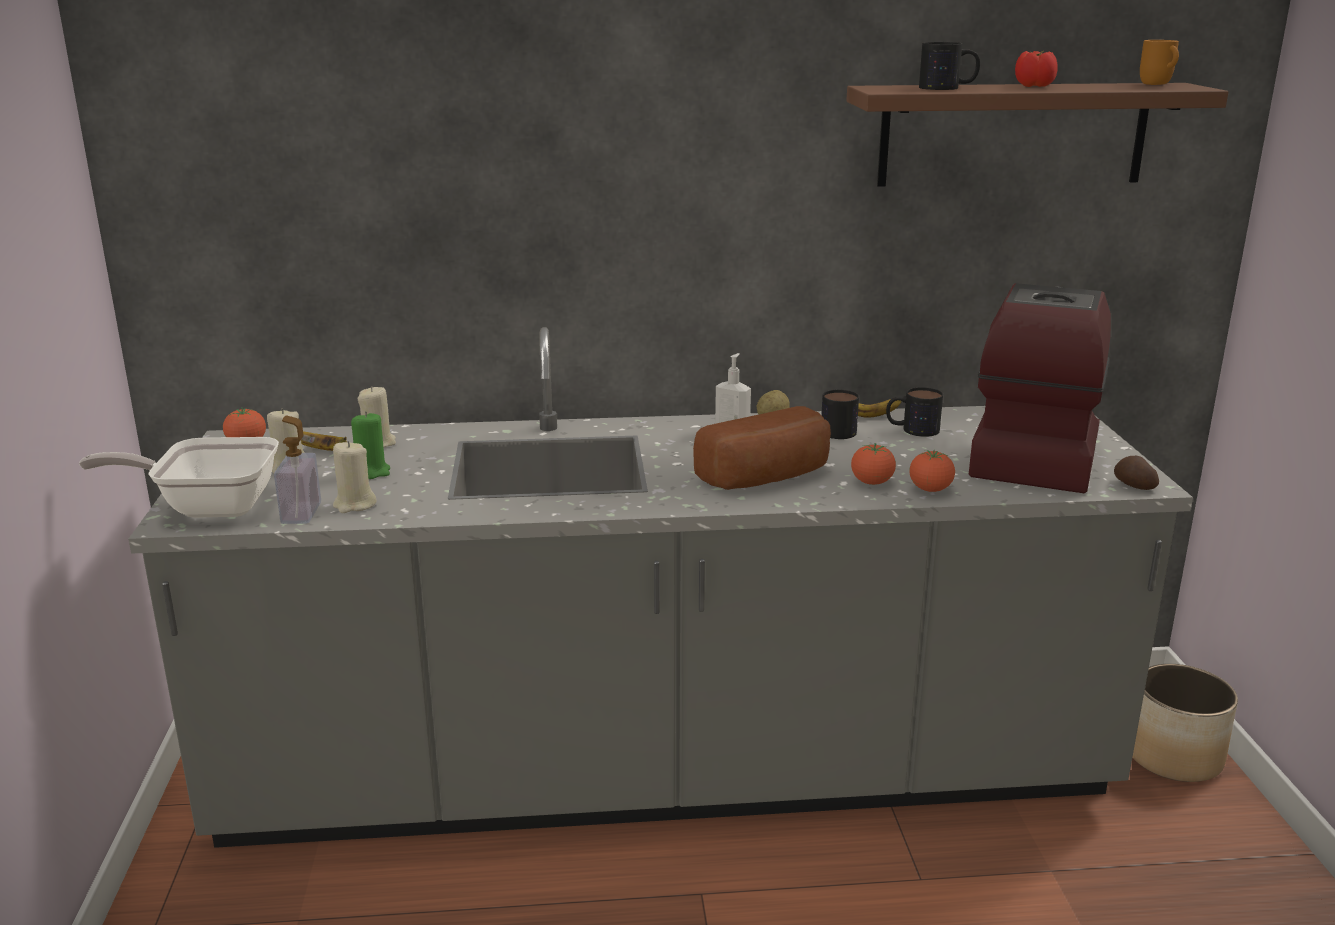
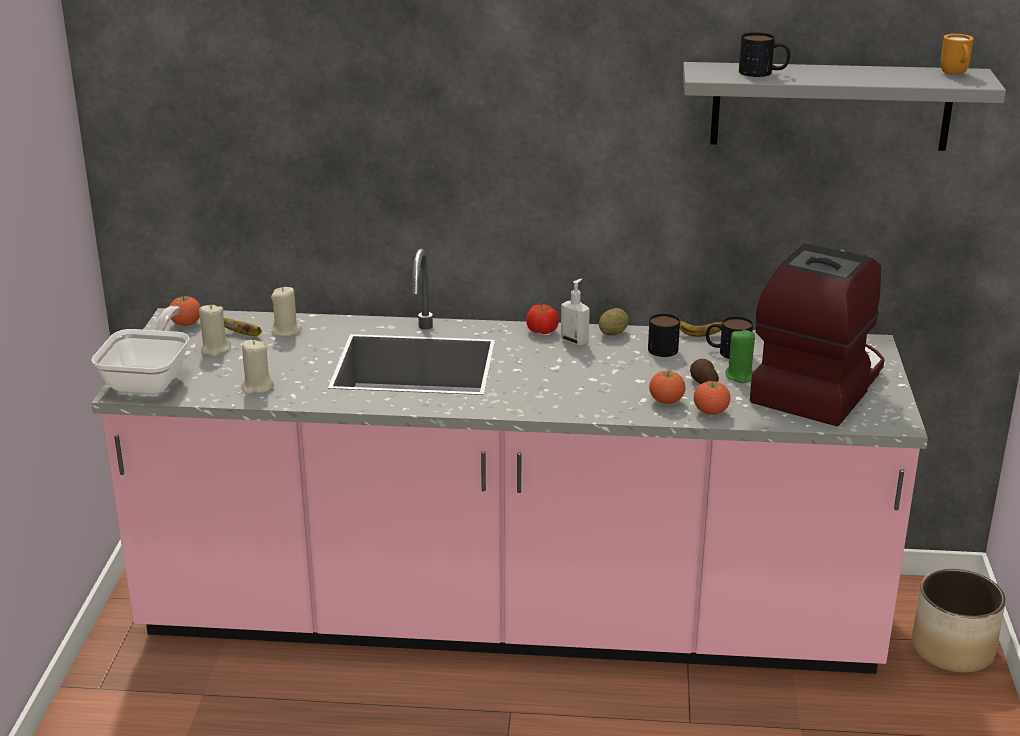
camera: 10 degrees right, 5 degrees up
frying pan [79,437,279,518] -> frying pan turned 90 degrees clockwise [91,306,190,395]
grey counter [128,327,1193,848] -> pink counter [91,248,928,674]
soap dispenser [274,416,321,524] -> none
green candle [351,411,390,479] -> green candle moved to [726,330,755,383]
bread [693,406,831,490] -> none
brown shelf [846,83,1229,187] -> grey shelf [683,62,1006,151]
tomato [1015,51,1058,87] -> tomato moved to [526,304,559,334]
potato [1114,456,1159,490] -> potato moved to [690,359,719,384]

